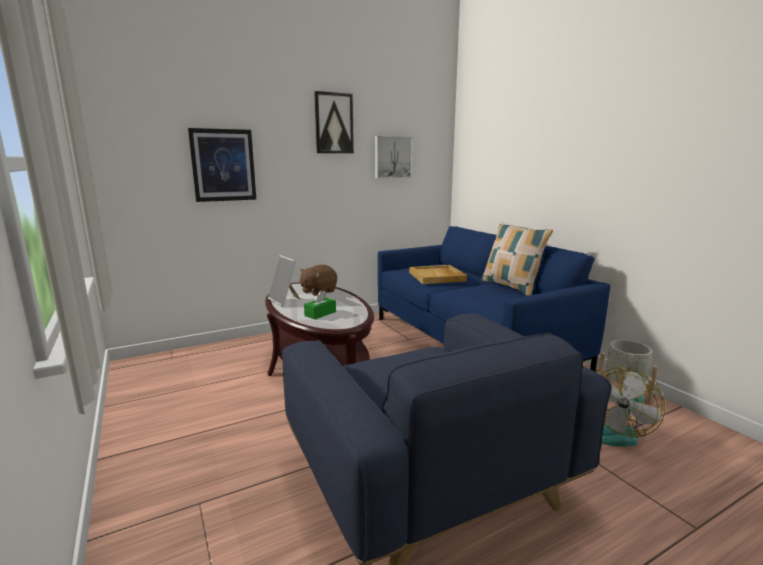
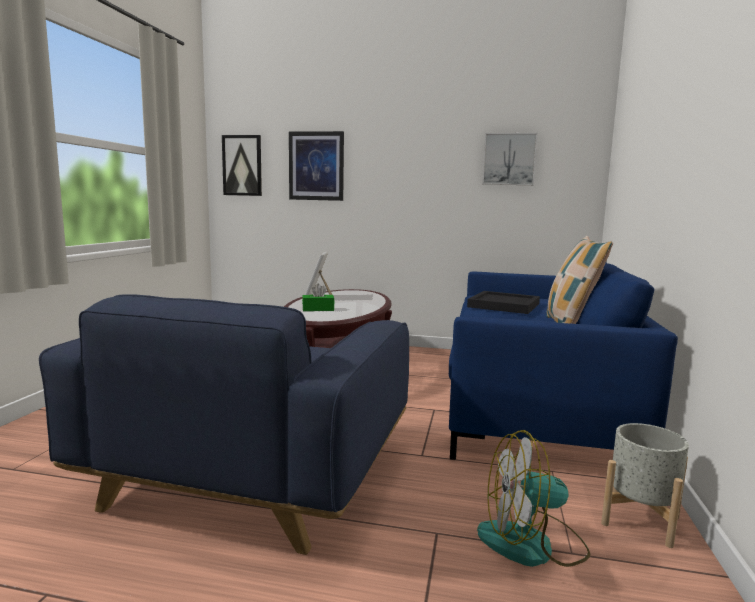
camera: 40 degrees right, 5 degrees down
brown plush toy [300,265,337,296] -> none
picture [314,91,354,153] -> picture moved to [222,135,262,196]
beige tray [409,265,467,284] -> black tray [467,291,540,314]

